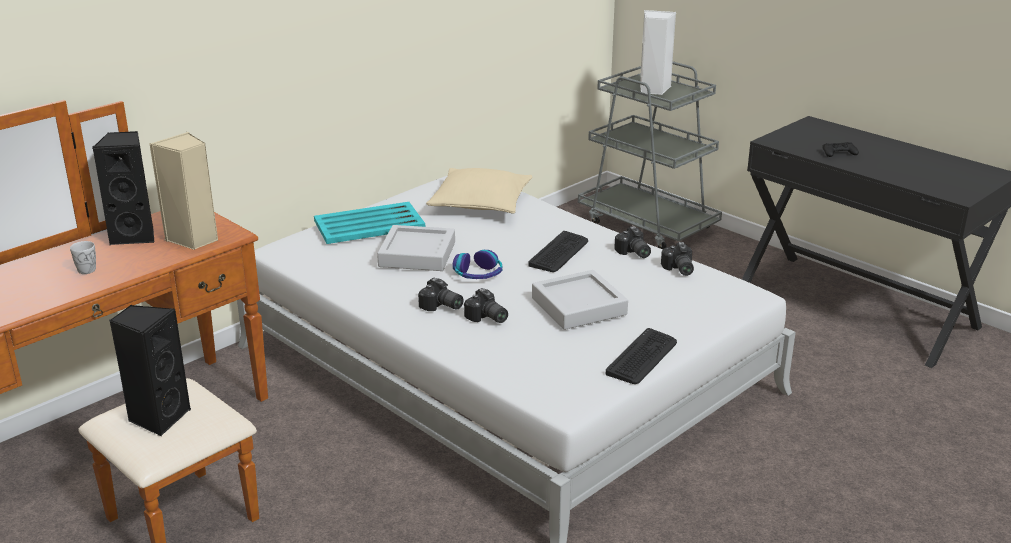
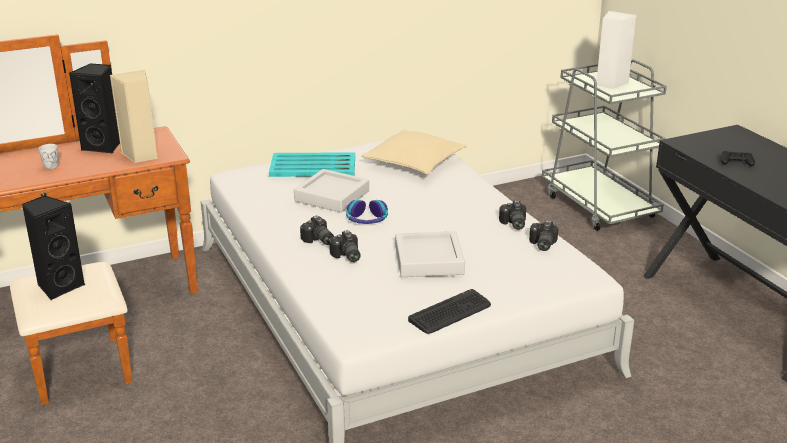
camera: 20 degrees right, 0 degrees up
keyboard [528,231,588,272] -> none

